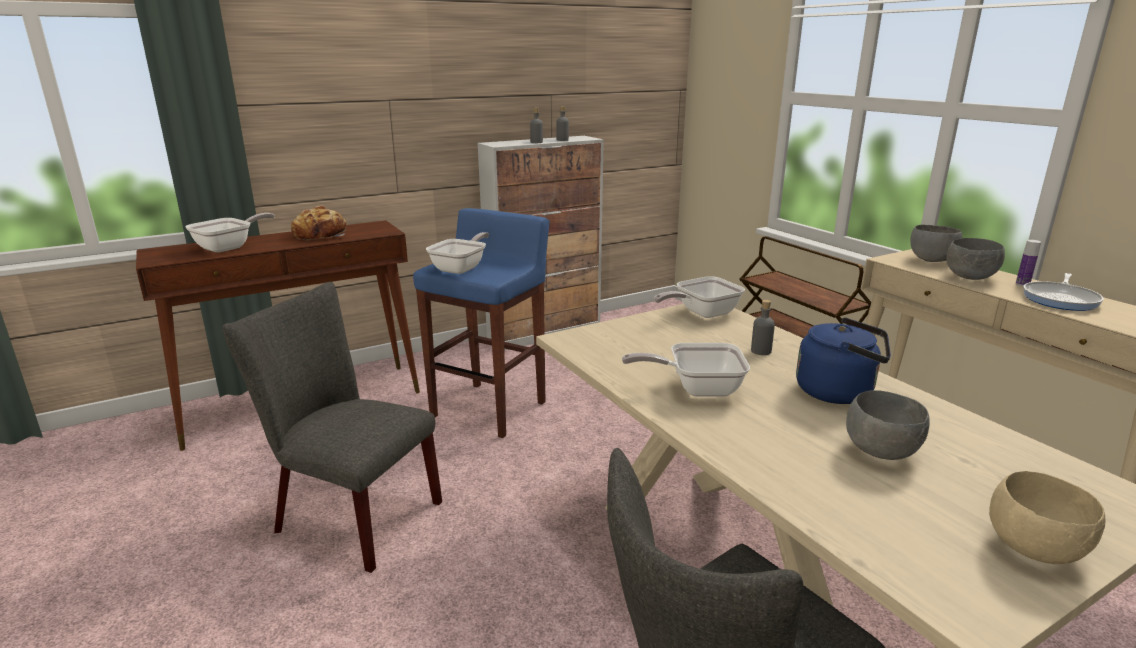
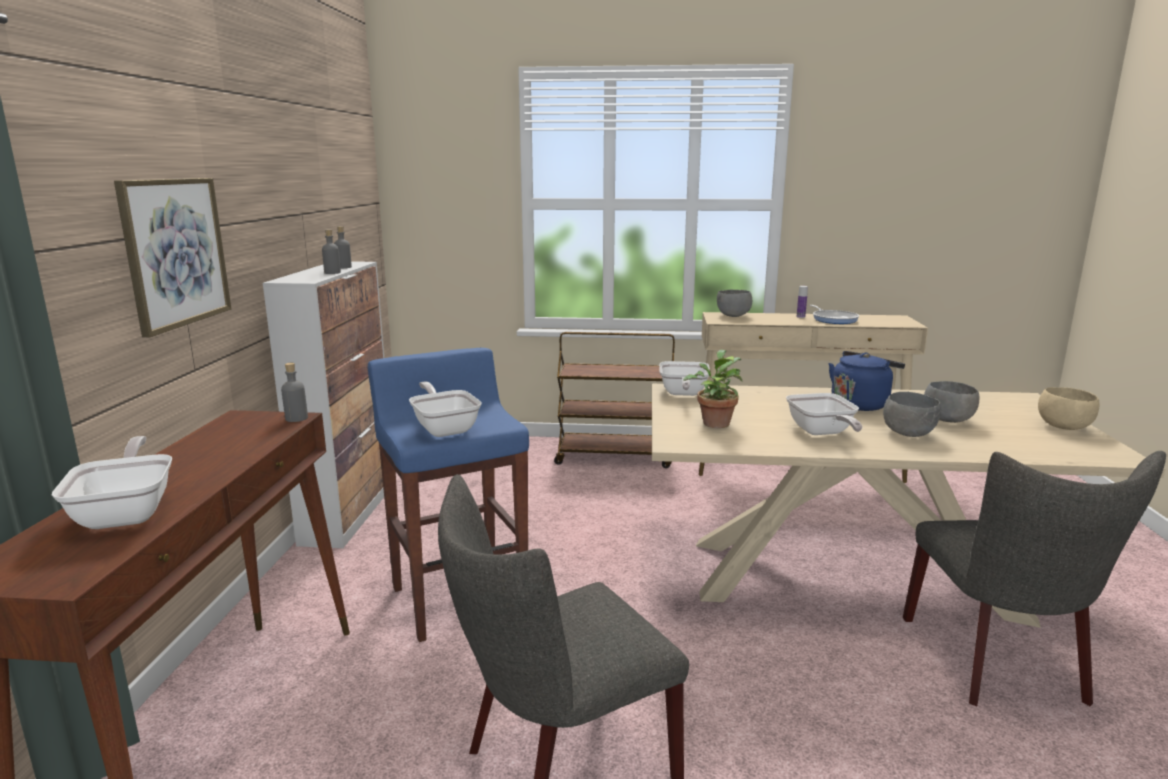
camera: 55 degrees left, 5 degrees down
bread [291,205,346,241] -> none
frying pan [622,343,750,397] -> frying pan turned 45 degrees counterclockwise [786,393,862,435]
grey bottle [751,300,775,355] -> grey bottle moved to [281,363,308,422]
grey bowl [946,238,1005,280] -> grey bowl moved to [883,392,941,437]
none -> picture [114,178,231,337]
none -> potted plant [683,350,743,428]

